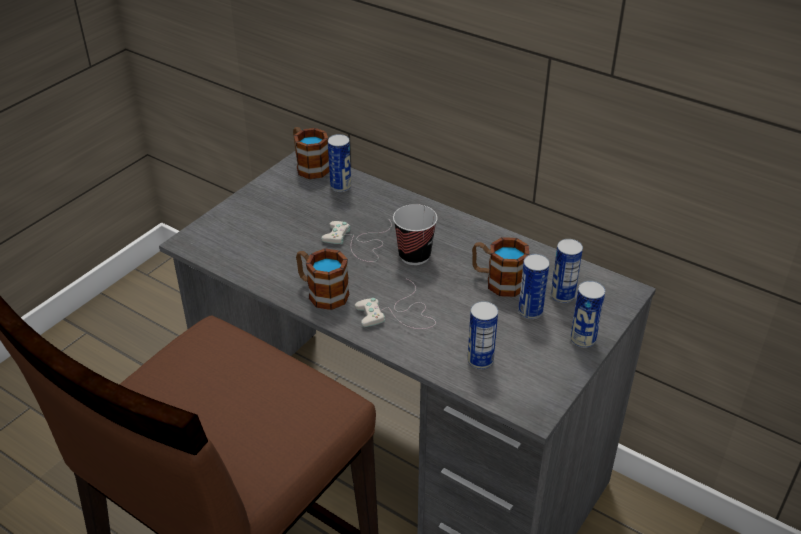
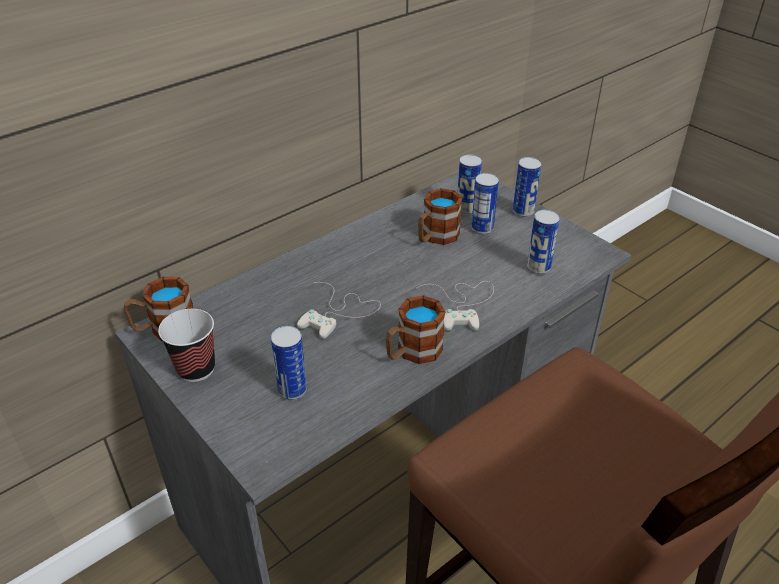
camera: 75 degrees left, 0 degrees up
can [328,134,351,192] -> can moved to [271,326,307,400]
cup [393,204,437,265] -> cup moved to [158,309,215,382]

